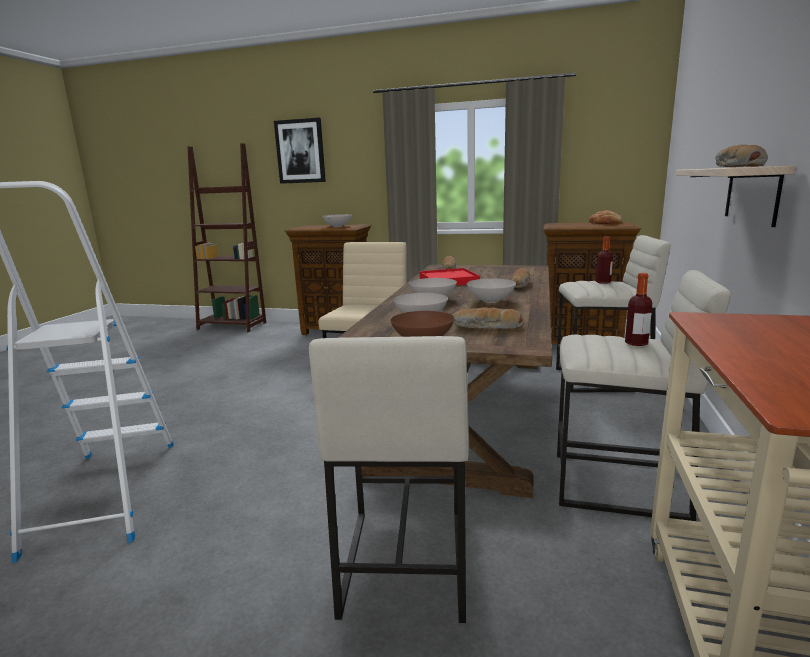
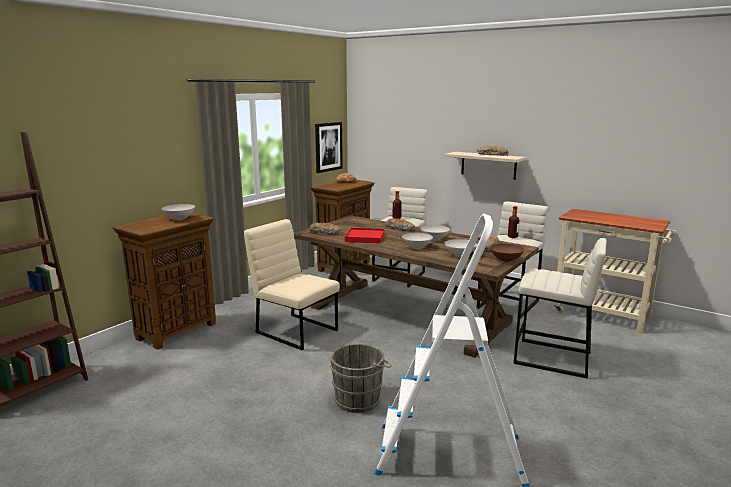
camera: 70 degrees left, 0 degrees up
picture [274,118,326,184] -> picture moved to [315,122,343,173]
none -> grey bucket [330,343,392,413]

